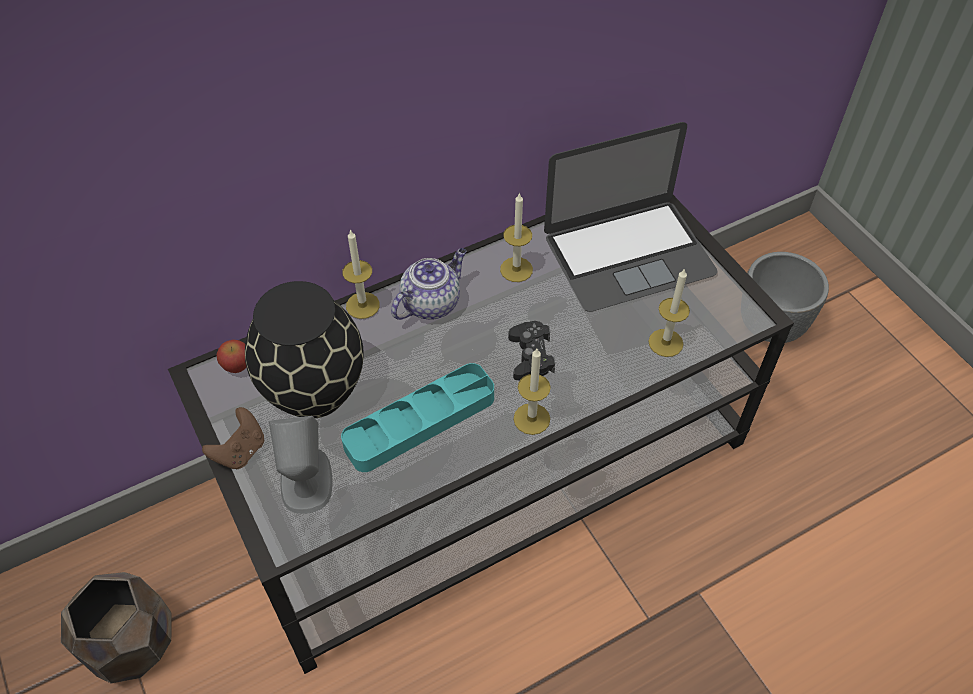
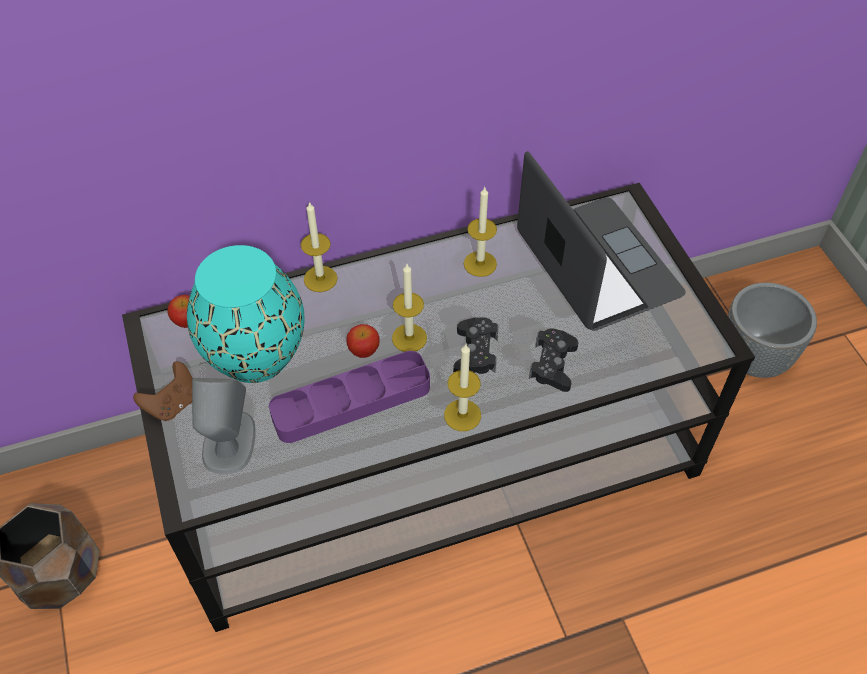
camera: 10 degrees right, 0 degrees up
black vase [245,281,364,418] -> turquoise vase [187,245,305,383]
turquoise tray [341,363,494,472] -> purple tray [269,351,430,443]
teapot [391,248,466,320] -> none
laptop [544,122,718,312] -> laptop turned 105 degrees counterclockwise [517,151,686,331]
candle [648,268,690,357] -> candle moved to [392,264,427,352]
none -> apple [346,324,379,358]
none -> black game controller [529,328,578,392]

